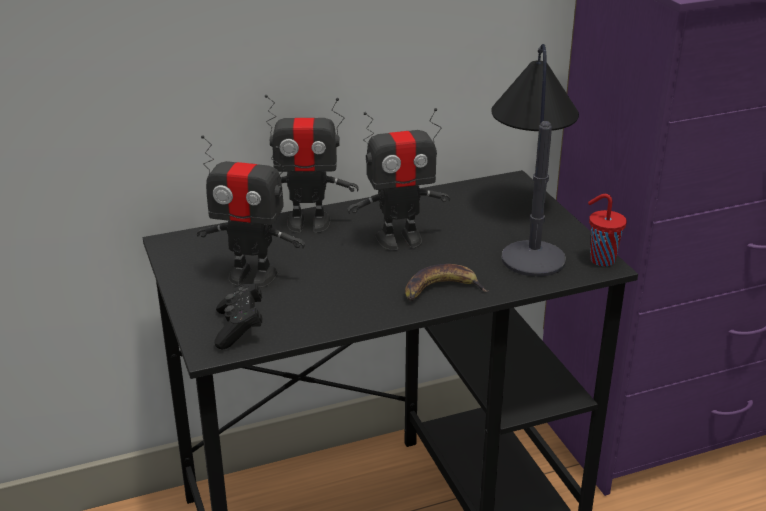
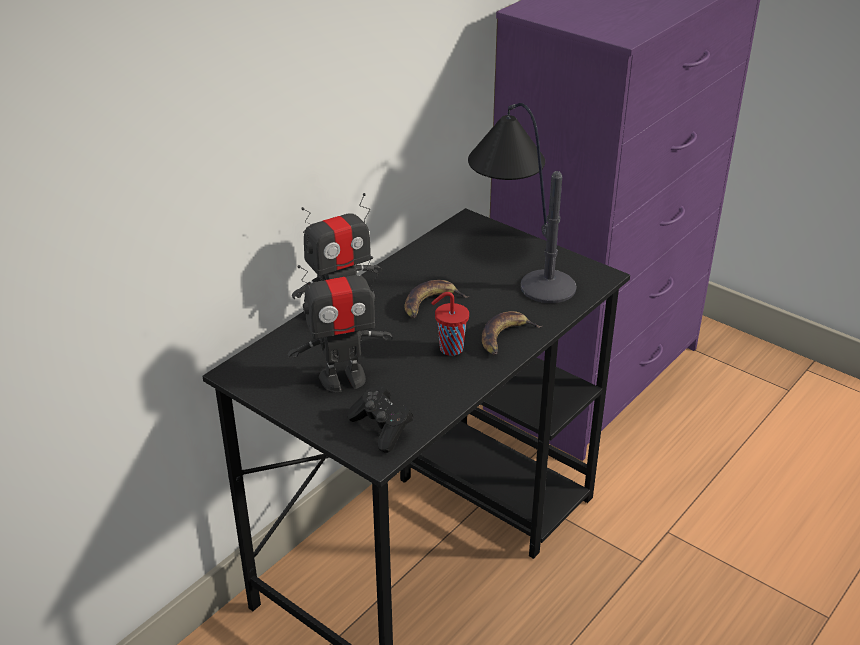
camera: 30 degrees left, 5 degrees up
toy robot [347,108,450,251] -> banana [405,280,469,318]
red cup [588,194,627,266] -> red cup moved to [431,292,469,356]

